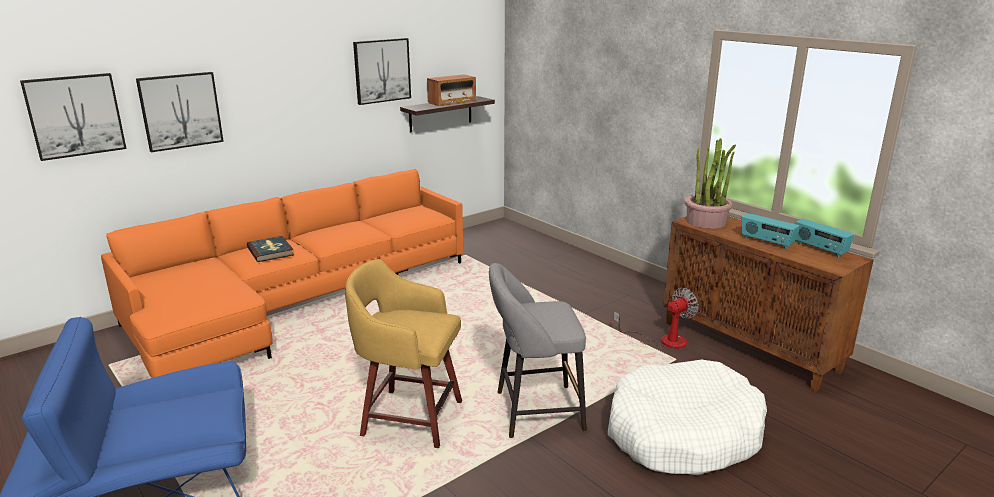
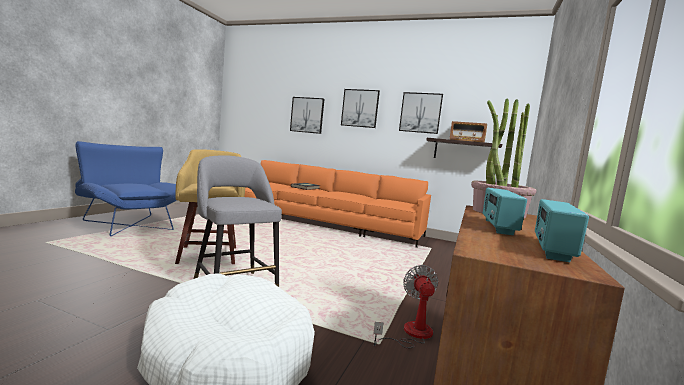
camera: 60 degrees right, 15 degrees down
picture [20,73,127,161] -> picture moved to [341,89,380,128]
fan [614,288,699,349] -> fan turned 120 degrees counterclockwise [373,265,438,349]

